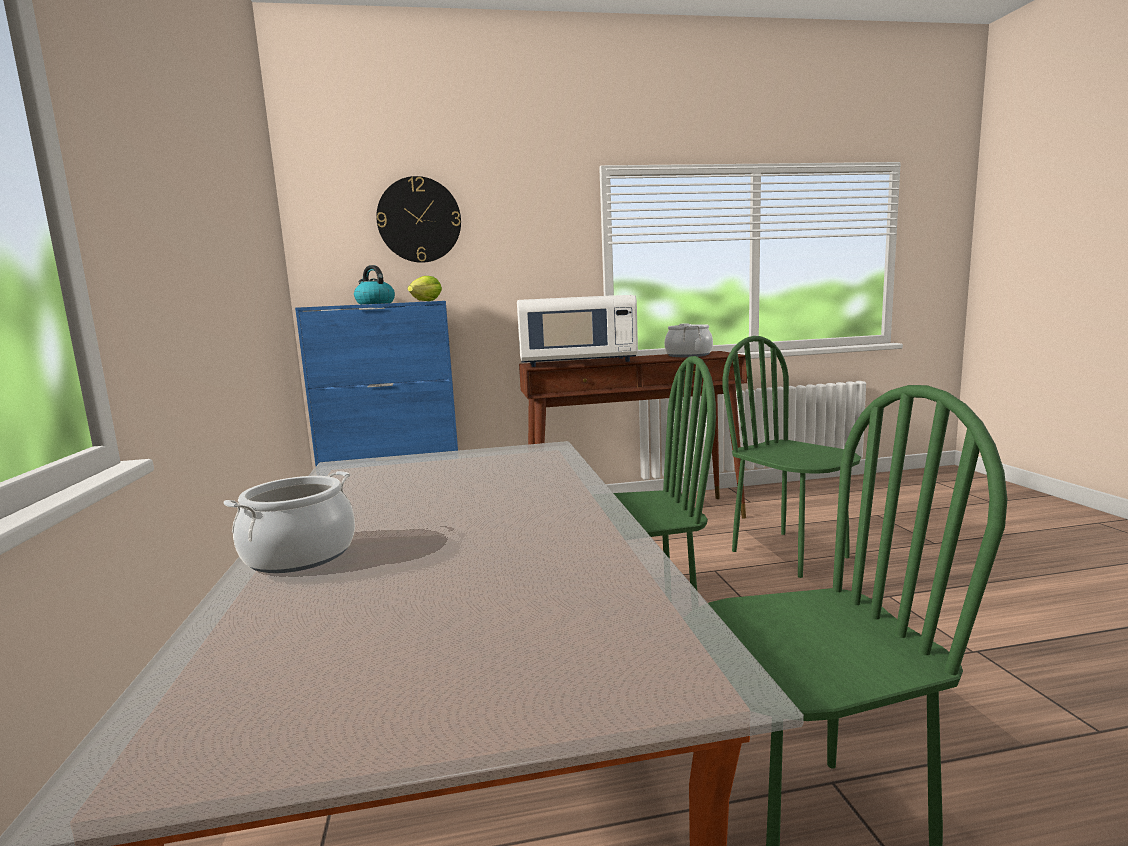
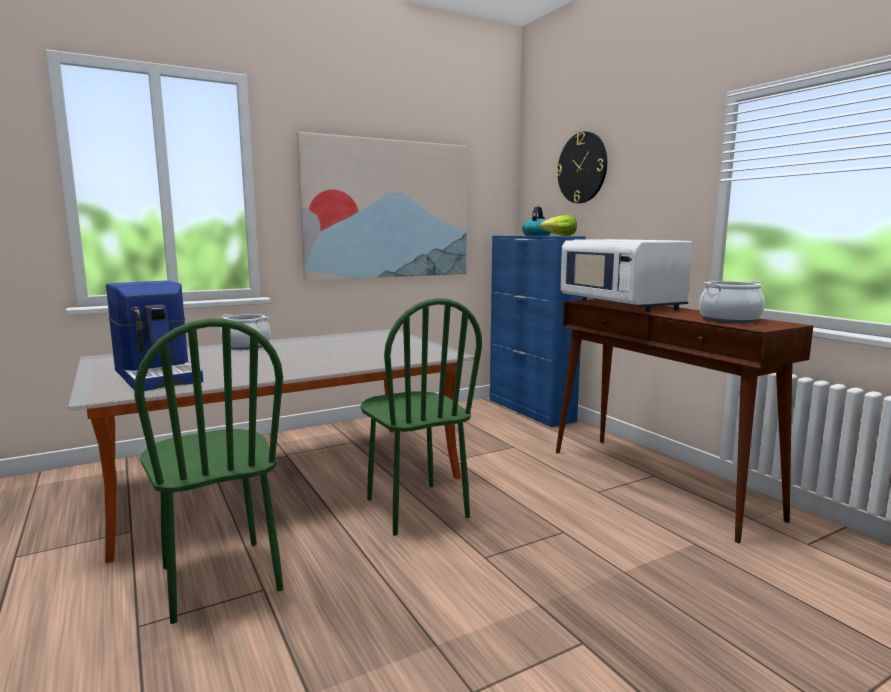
camera: 70 degrees right, 0 degrees up
green chair [723,336,861,578] -> none
none -> coffee machine [106,280,203,391]
none -> picture [297,132,467,281]

